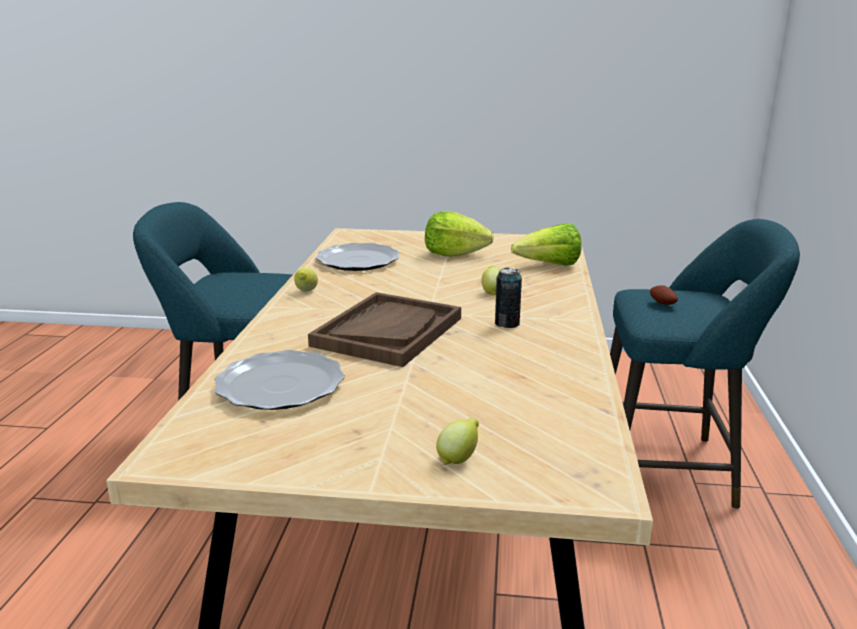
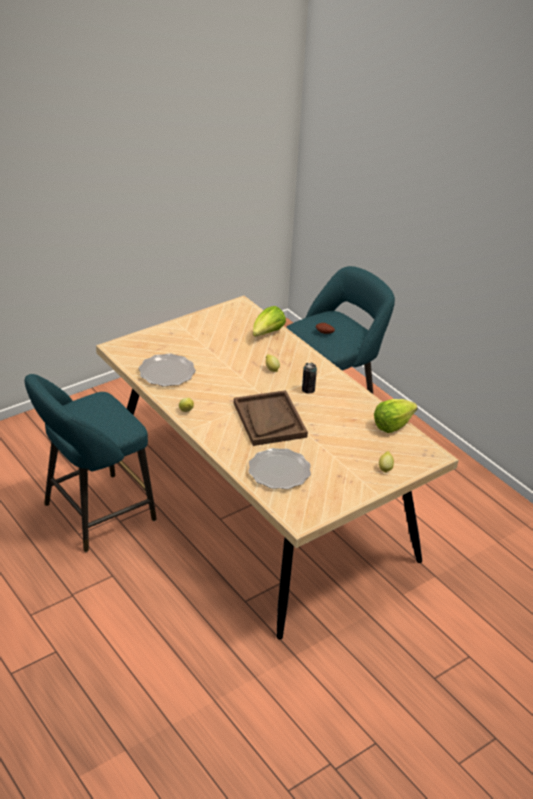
camera: 45 degrees left, 15 degrees up
lettuce [425,211,494,257] -> lettuce moved to [374,399,418,433]

